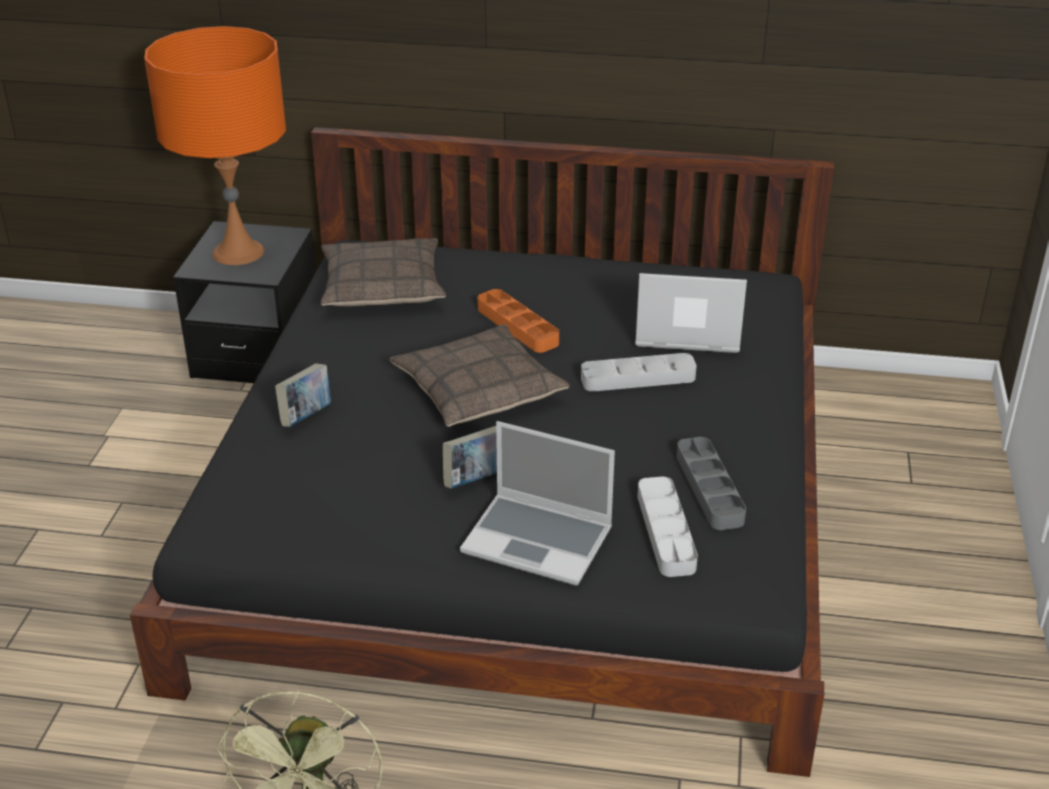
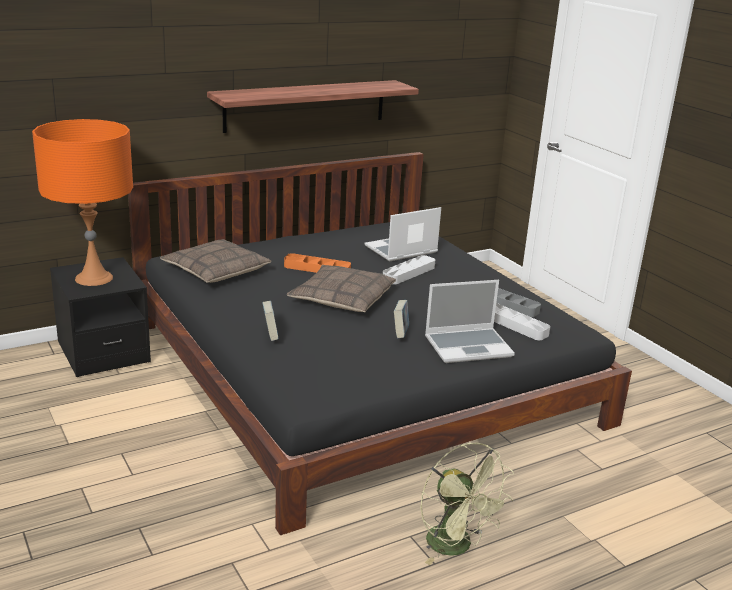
camera: 40 degrees left, 10 degrees down
none -> shelf [207,80,419,133]

